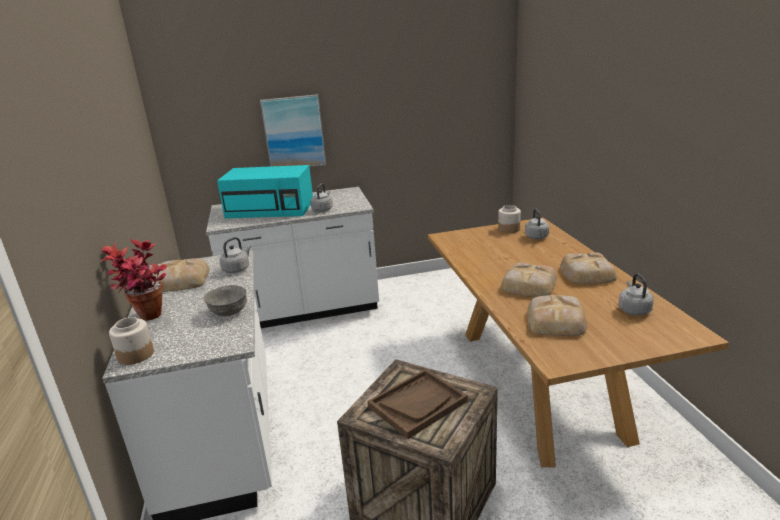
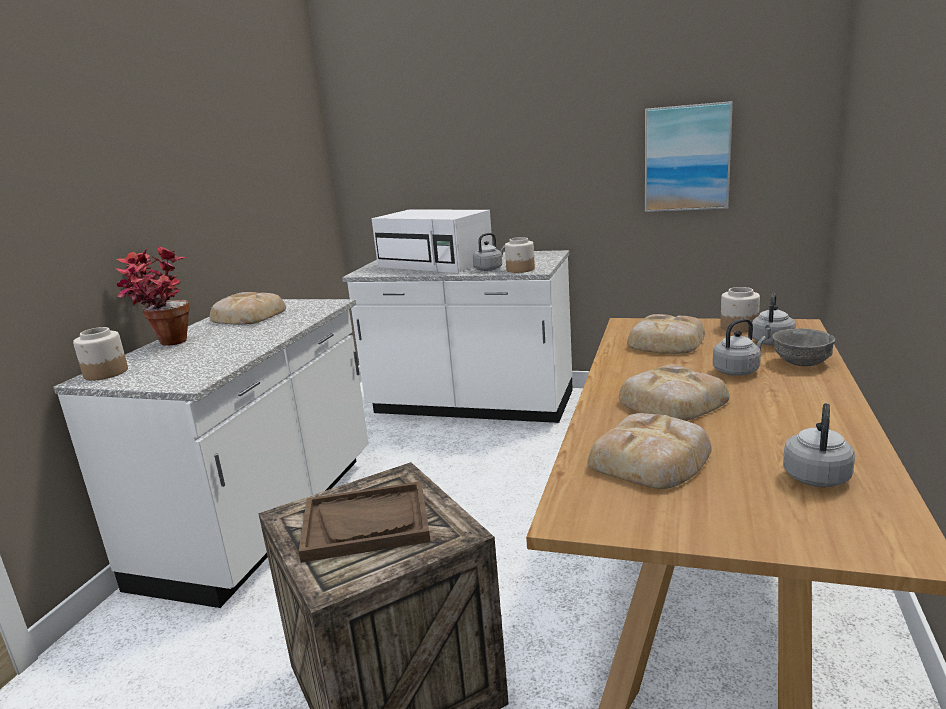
camera: 30 degrees right, 5 degrees down
grey bowl [204,285,247,316] -> grey bowl moved to [772,328,835,366]
turquoise microwave [217,165,313,218] -> white microwave [371,209,492,273]
grey kettle [220,237,251,273] -> grey kettle moved to [713,318,766,376]
picture [260,94,326,167] -> picture moved to [645,101,733,212]
bread [560,252,617,285] -> bread moved to [627,314,705,354]
none -> jar [505,237,535,273]

